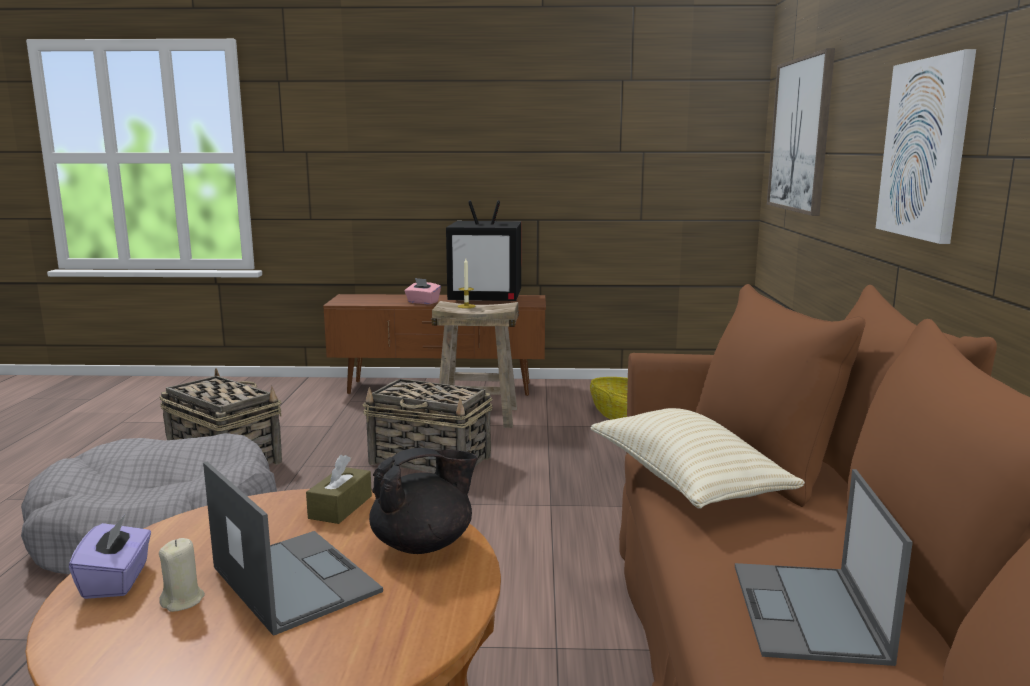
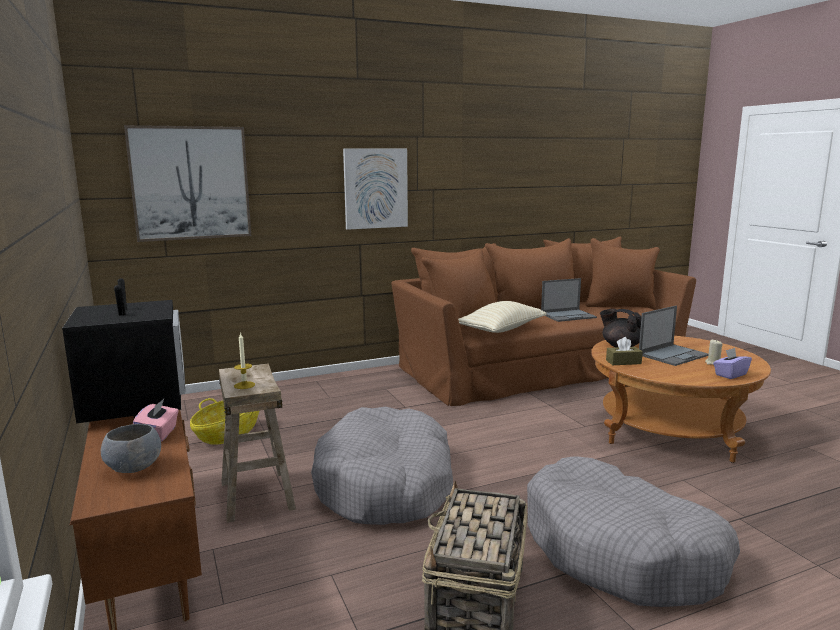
camera: 115 degrees left, 0 degrees up
laptop [203,462,383,636] -> laptop turned 150 degrees counterclockwise [639,306,709,366]
basket [363,379,493,473] -> grey dog bed [311,407,453,525]
none -> grey bowl [101,424,161,473]

